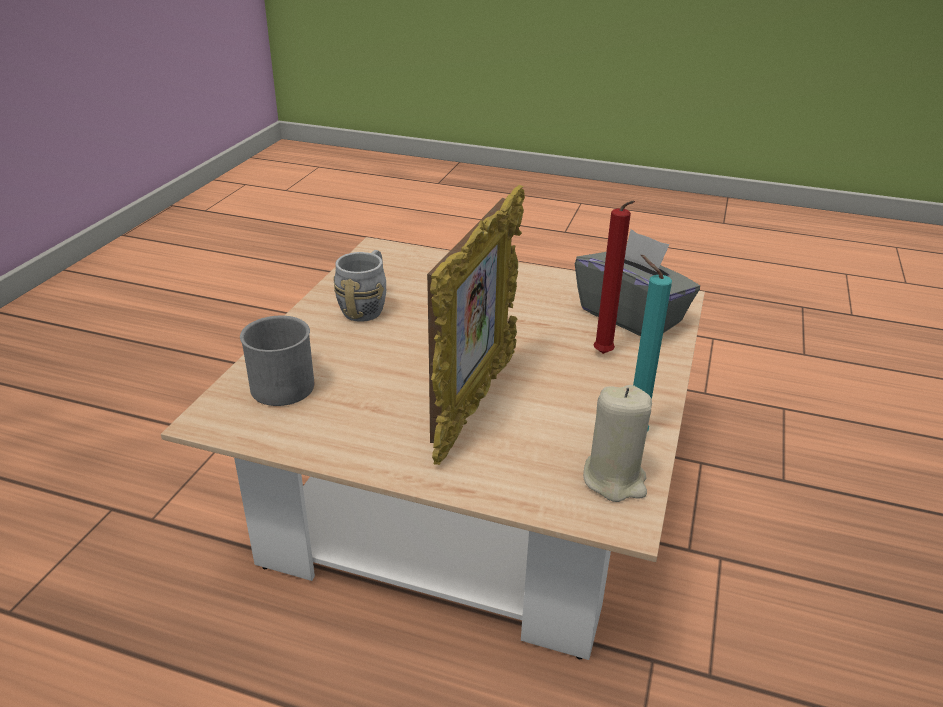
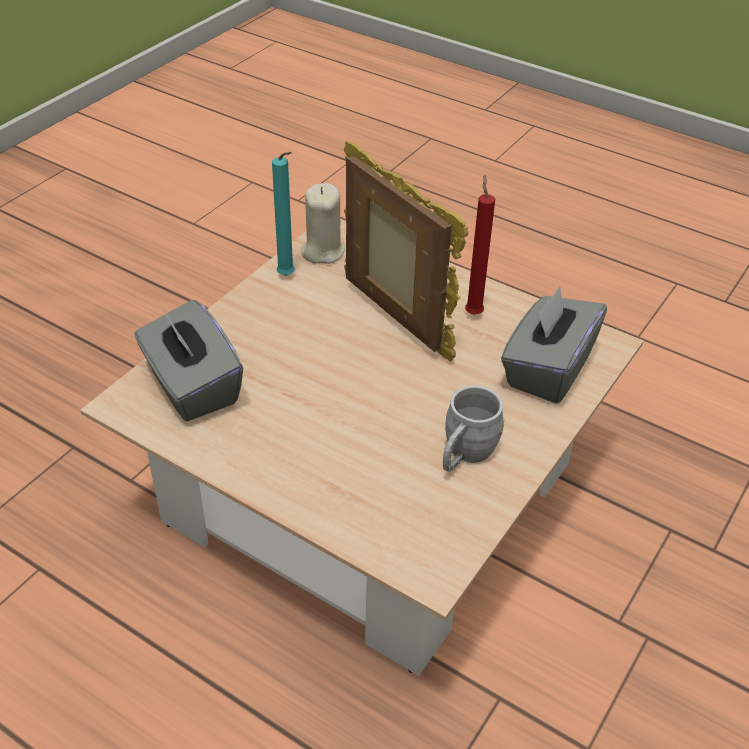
camera: 165 degrees left, 10 degrees up
grey mug [240,316,314,406] -> grey tissue box [501,286,607,404]
picture frame [427,185,525,465] -> picture frame turned 105 degrees clockwise [344,141,468,362]
red candle [593,200,635,354] -> red candle moved to [465,175,495,315]

